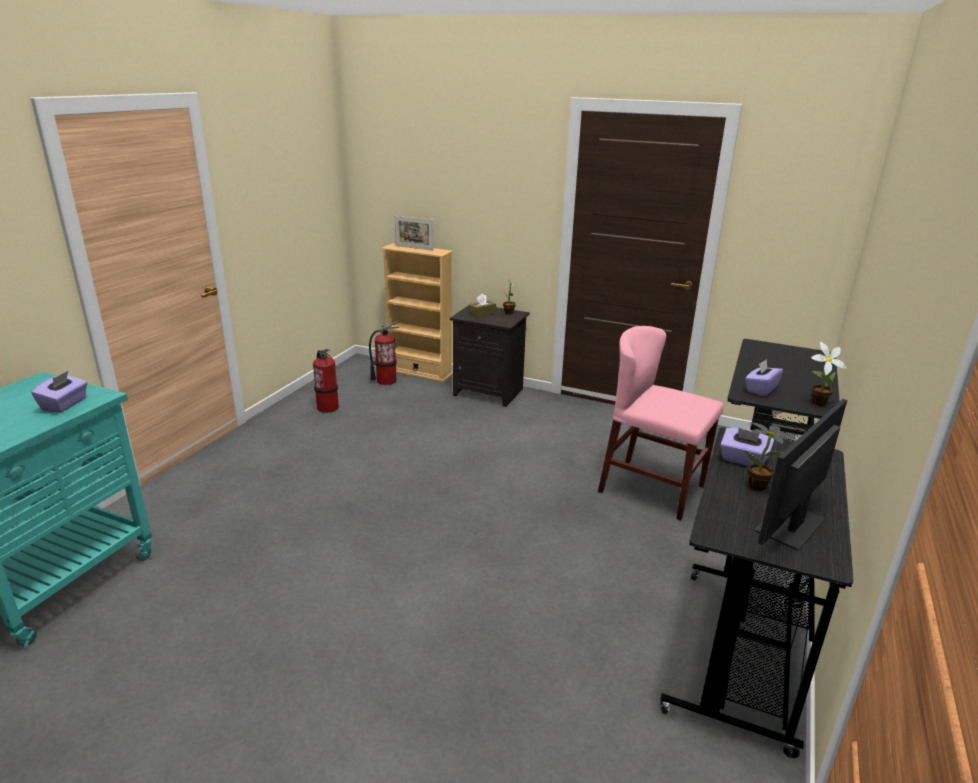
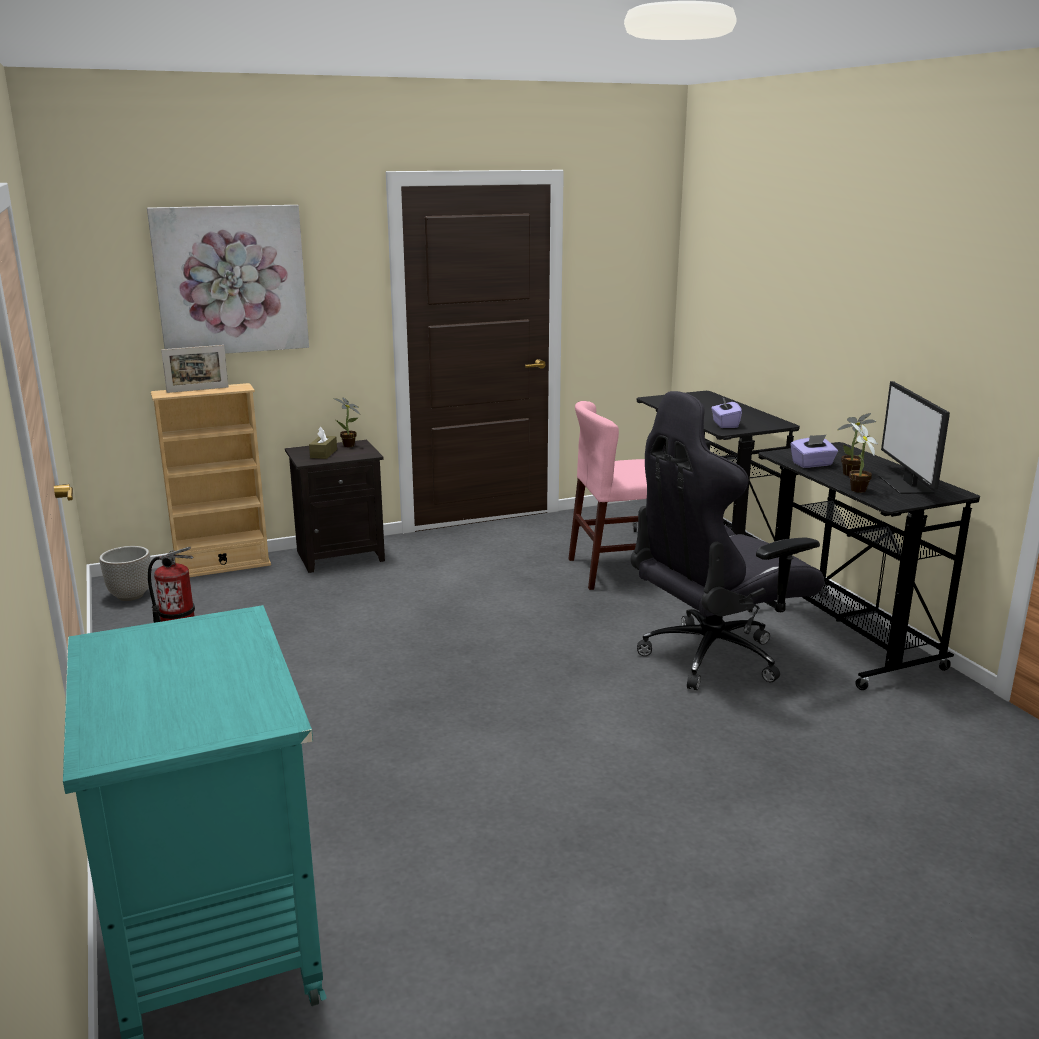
camera: 45 degrees left, 5 degrees down
purple tissue box [31,371,87,413] -> none
fire extinguisher [369,321,399,385] -> none
potted plant [811,342,847,406] -> potted plant moved to [849,423,878,493]
none -> planter [99,546,151,601]
none -> picture [147,205,309,354]
none -> black office chair [631,391,824,690]

